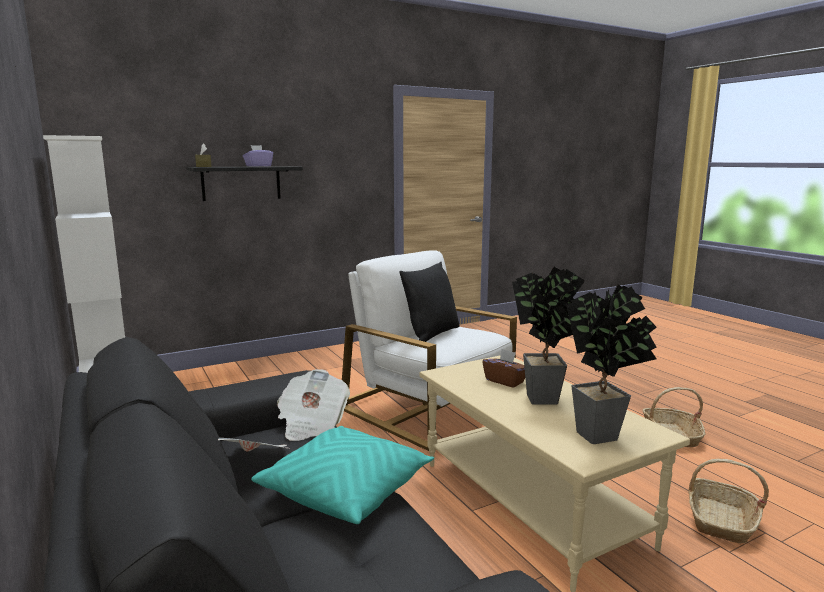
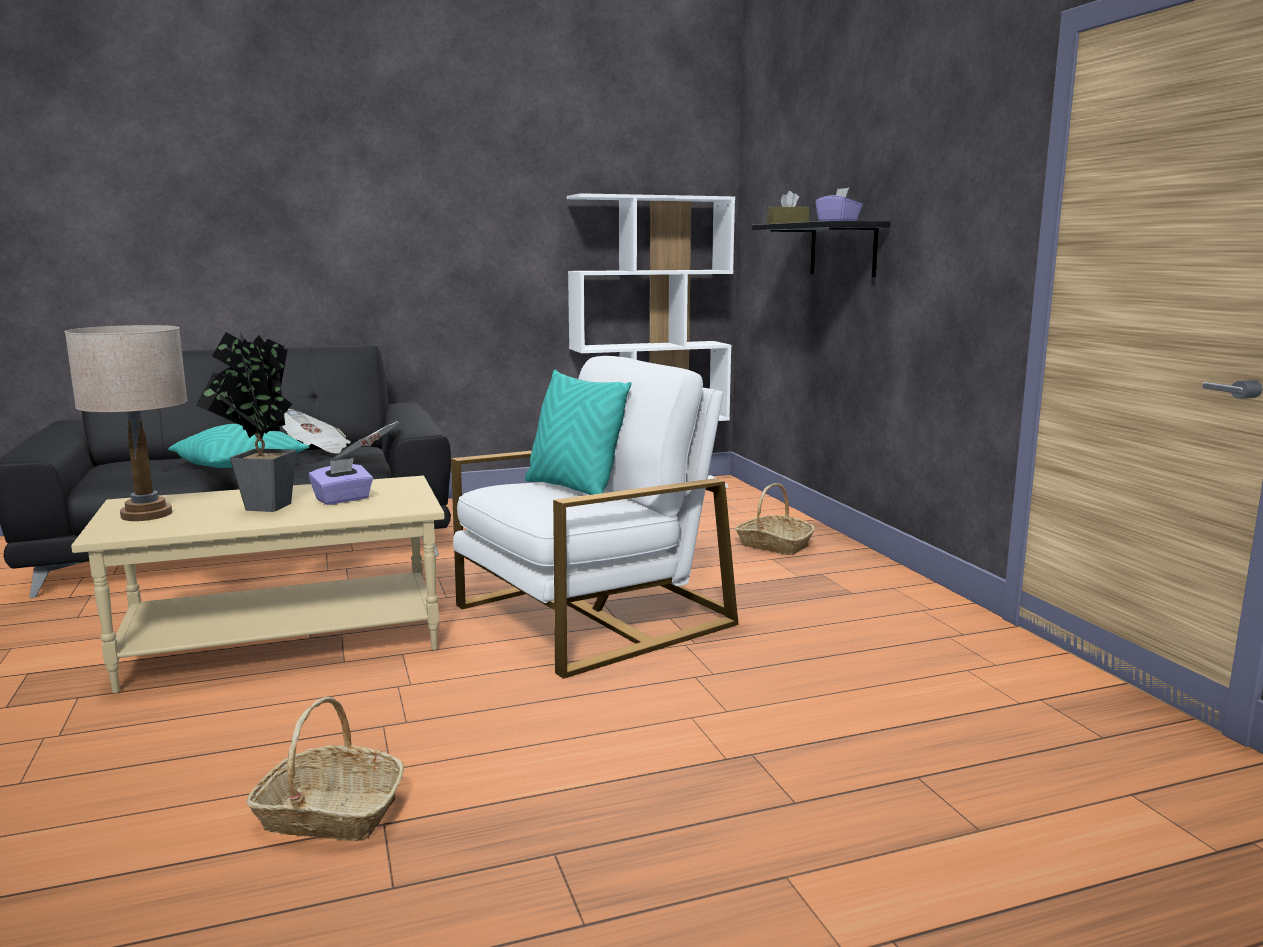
camera: 100 degrees right, 0 degrees up
black pillow [399,262,459,342] -> turquoise pillow [525,369,632,495]
brown tissue box [482,349,525,388] -> purple tissue box [309,458,373,505]
potted plant [566,284,657,444] -> beige table lamp [65,325,188,521]
basket [688,459,769,543] -> basket moved to [735,483,815,555]

